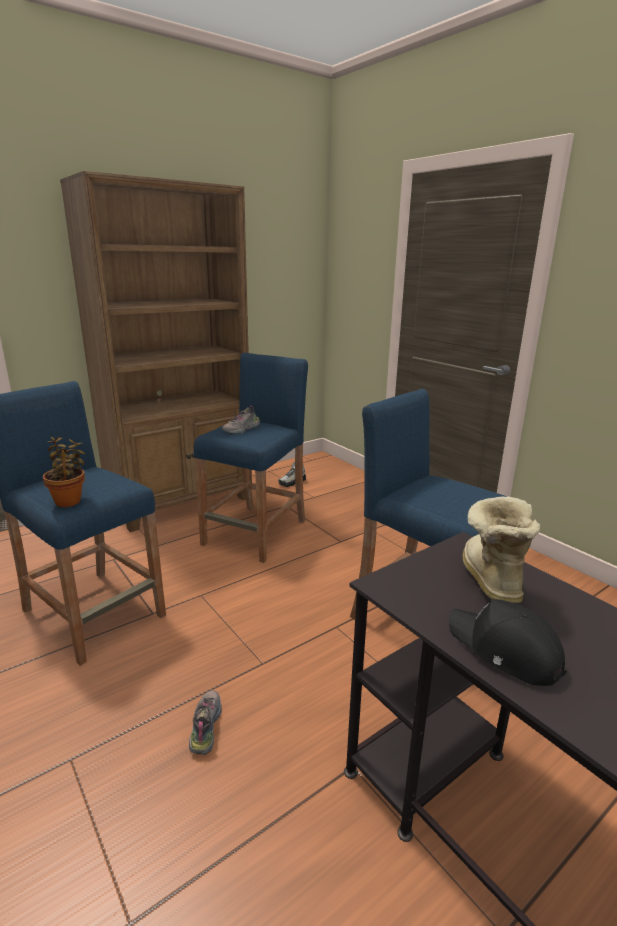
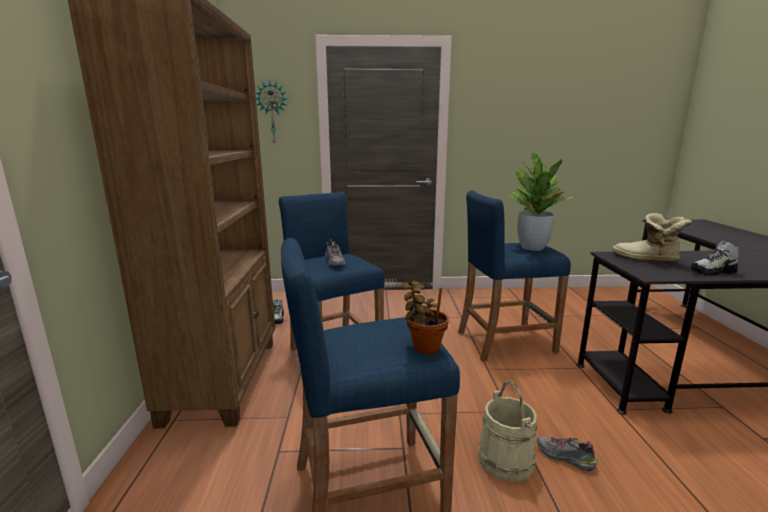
camera: 55 degrees left, 5 degrees down
black cap [449,599,566,686] -> shoe [691,241,739,276]
none -> wall clock [255,81,288,145]
none -> beige bucket [478,381,537,482]
none -> potted plant [506,153,573,251]

